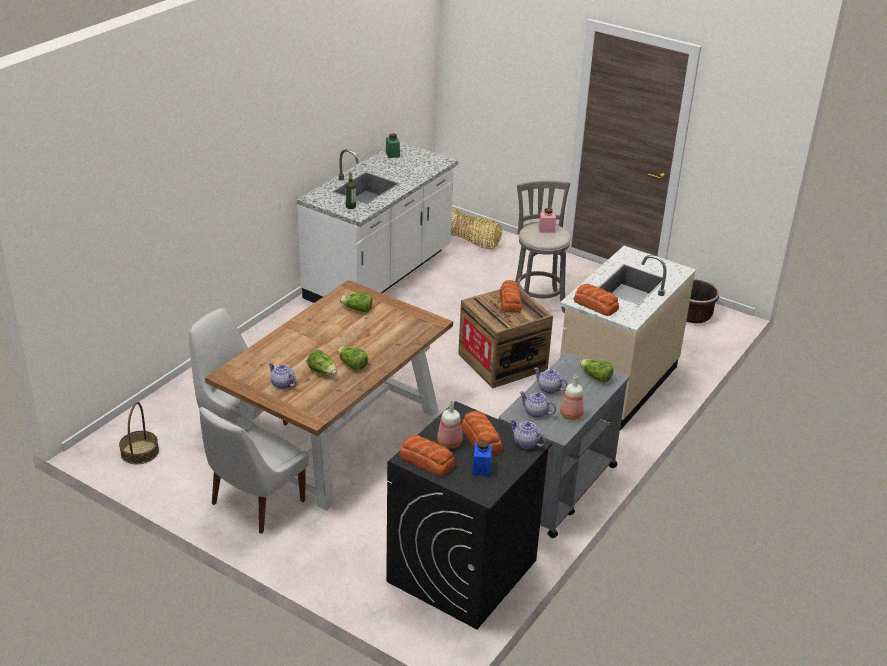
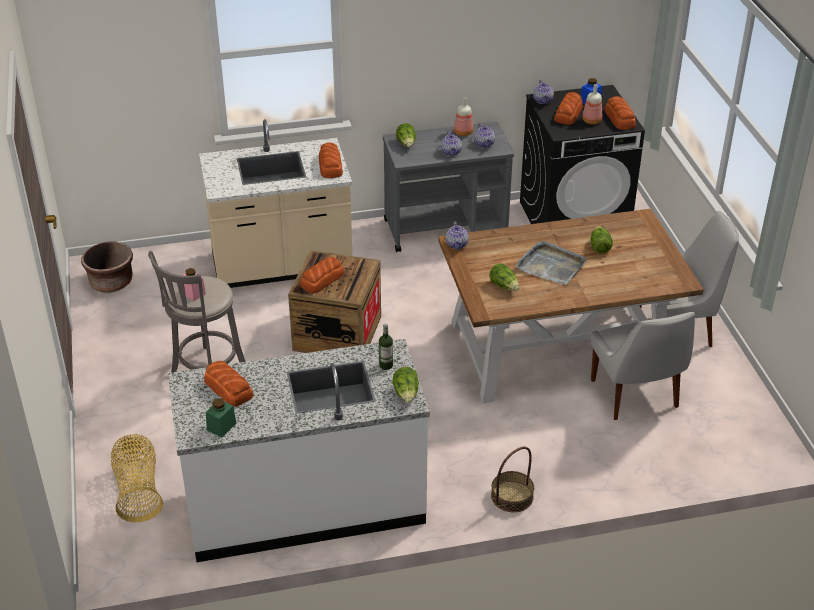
camera: 135 degrees left, 5 degrees up
basket [119,402,159,464] -> basket moved to [491,446,534,512]
teapot [268,362,297,389] -> teapot moved to [446,221,469,250]
lettuce [337,347,368,371] -> lettuce moved to [393,367,419,403]
none -> bread [204,361,253,407]
none -> grey tray [515,241,587,285]

